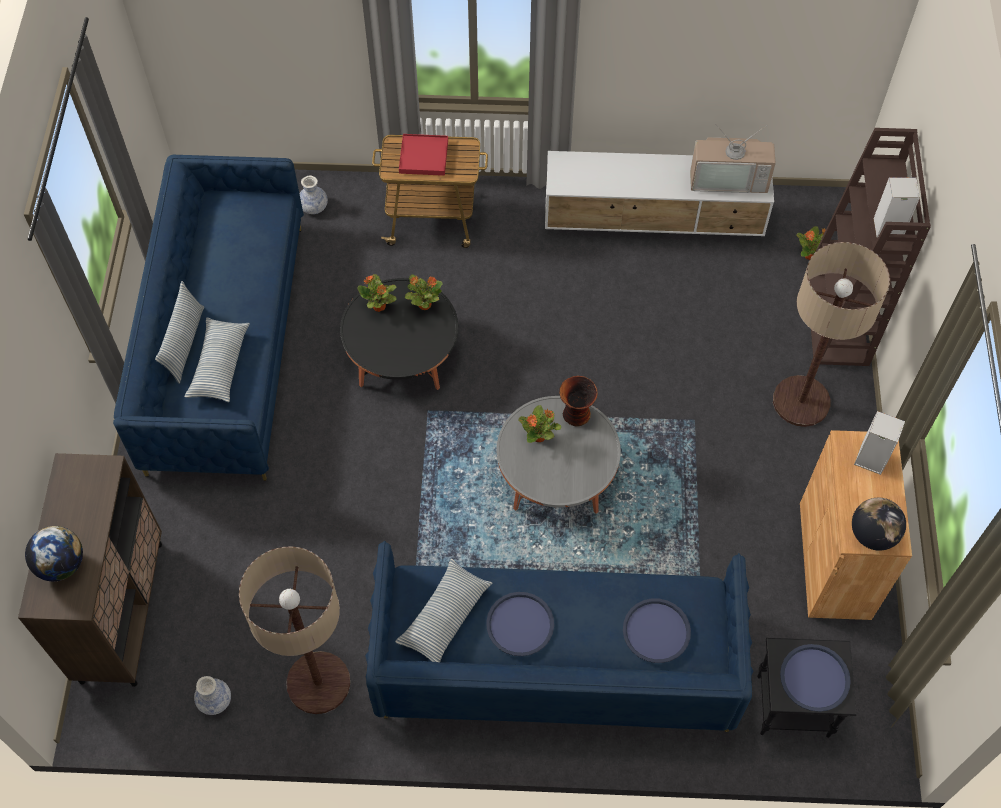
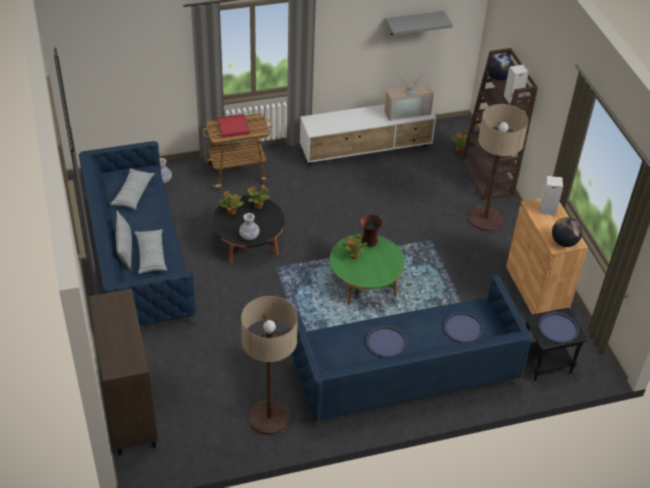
camera: 20 degrees left, 15 degrees down
globe [25,526,83,581] -> globe moved to [487,53,514,80]
vase [194,676,231,715] -> vase moved to [239,213,260,240]
pillow [395,559,492,662] -> pillow moved to [110,168,155,210]
grey coffee table [497,396,621,514] -> green coffee table [330,234,404,305]
none -> grey shelf [385,11,453,35]

